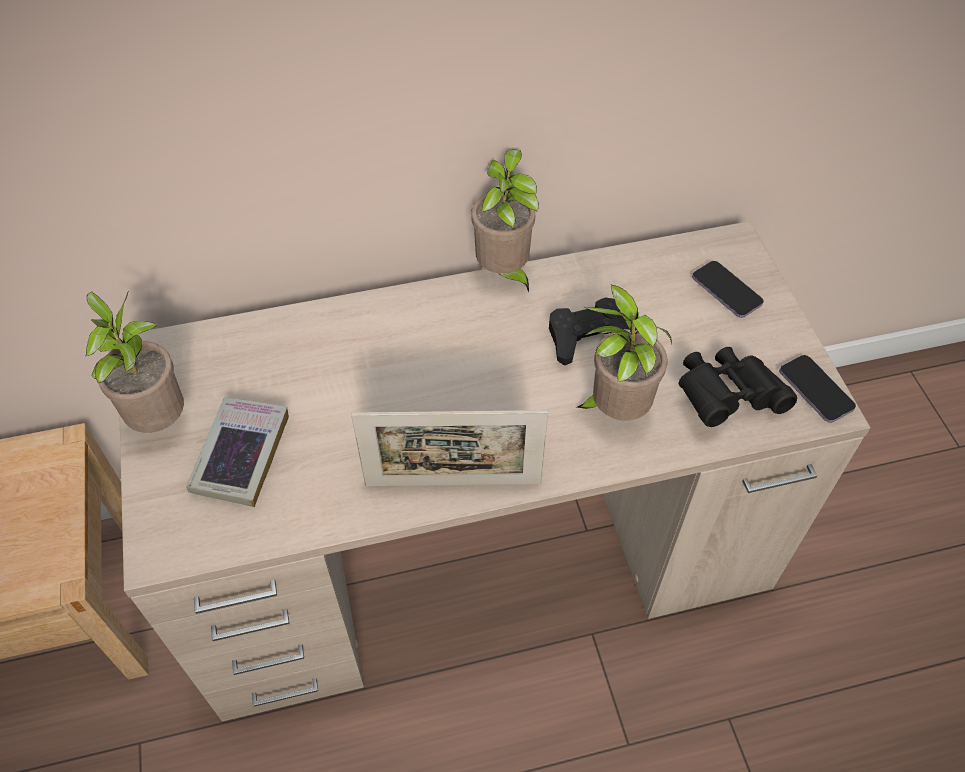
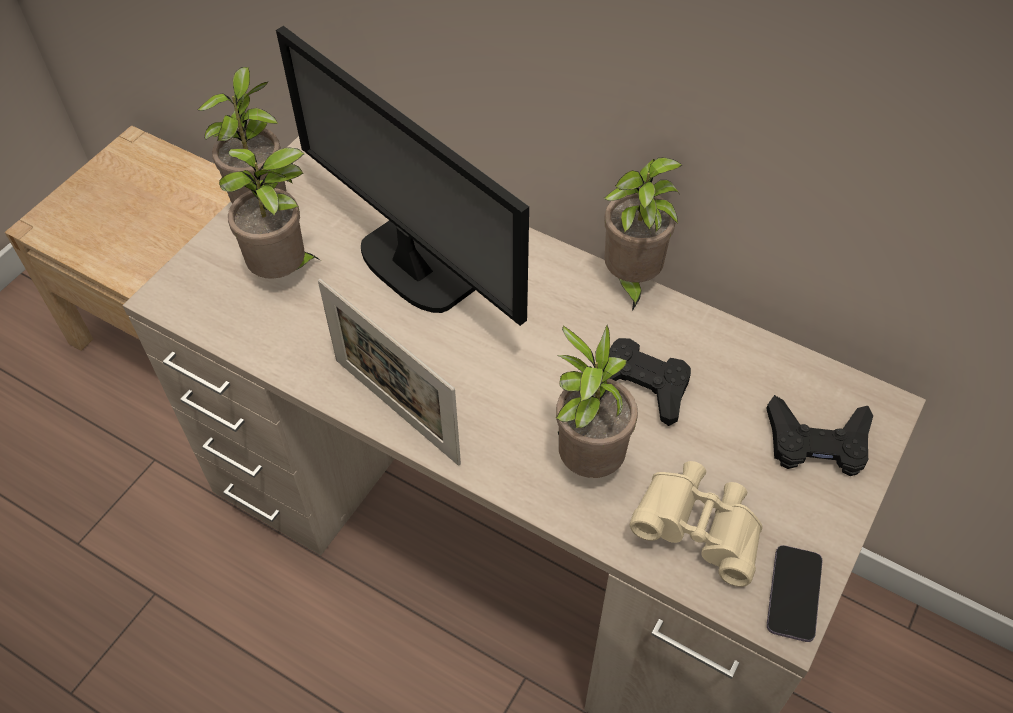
camera: 45 degrees right, 0 degrees up
book [186,397,289,507] -> potted plant [219,148,321,279]
black binoculars [678,347,797,427] -> beige binoculars [630,461,763,587]
phone [692,261,764,318] -> black game controller [766,395,873,476]
none -> monitor [276,26,529,326]

